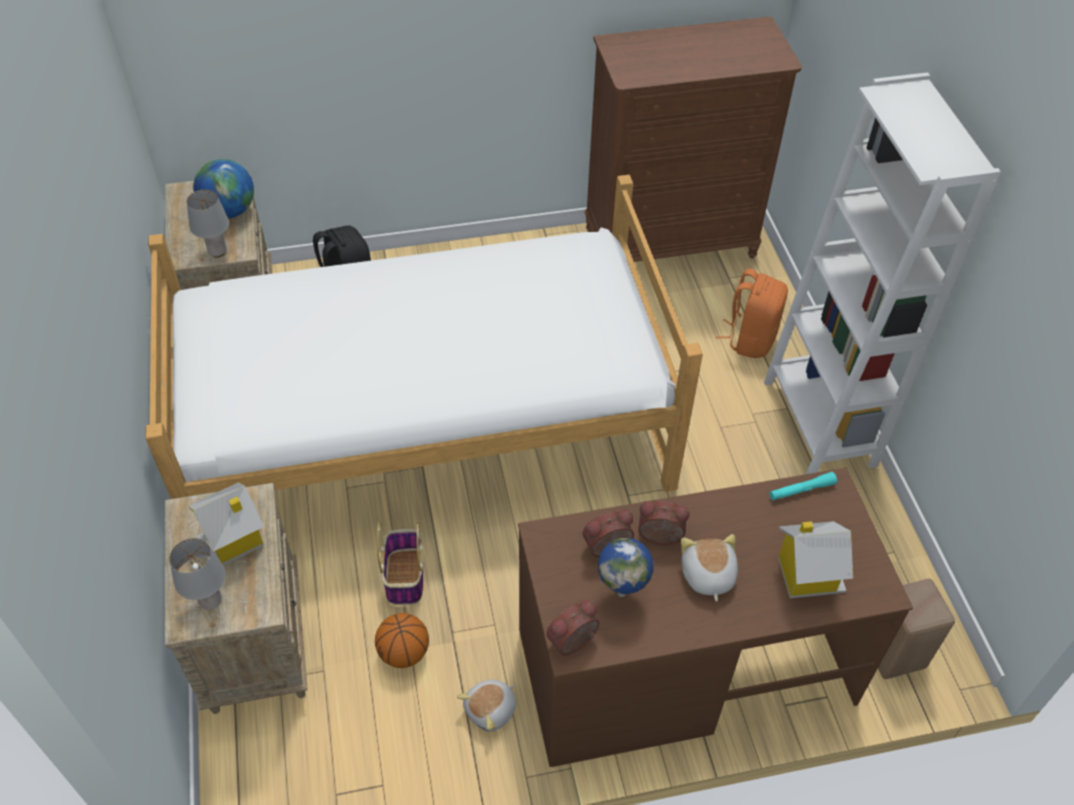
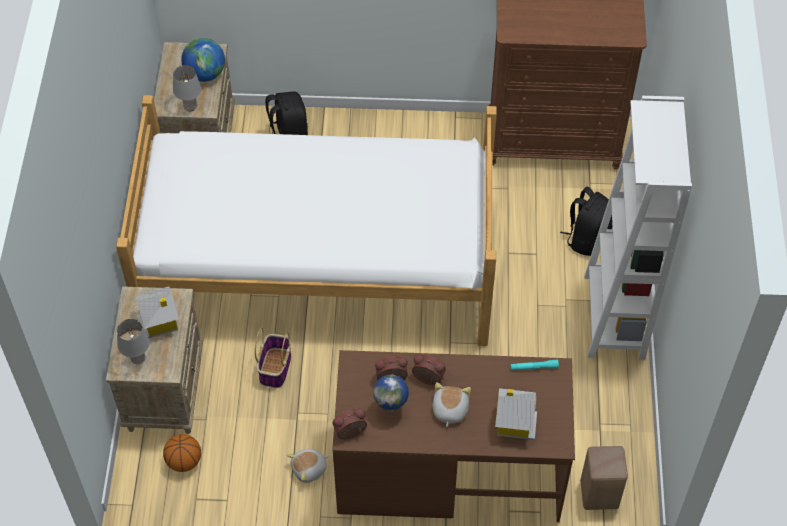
camera: 15 degrees right, 5 degrees up
basketball [375,613,429,668] -> basketball moved to [163,434,201,472]
orange backpack [716,269,788,358] -> black backpack [560,187,612,256]

